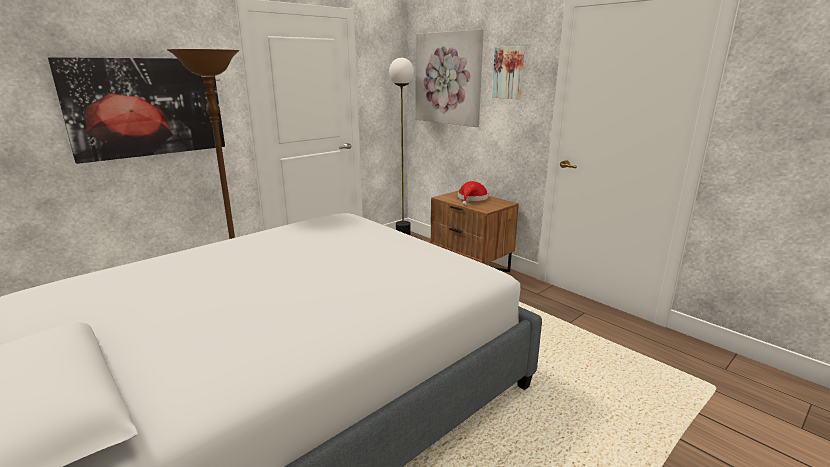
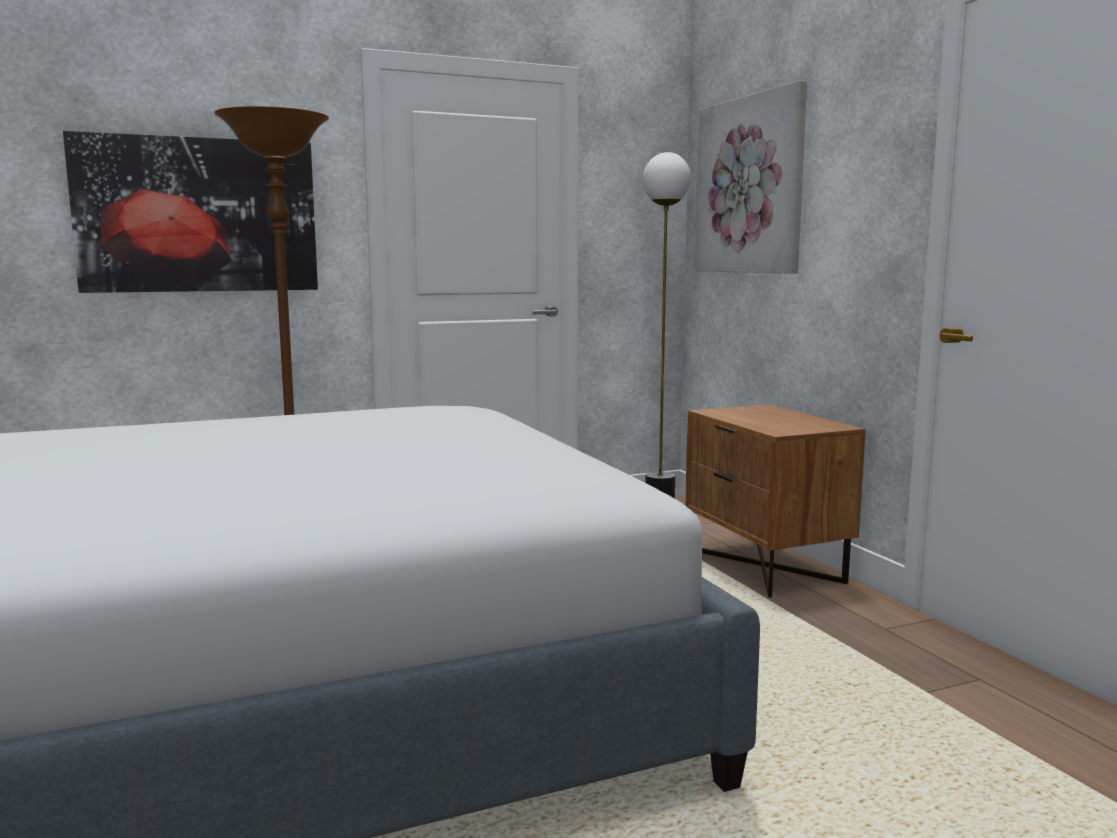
camera: 20 degrees right, 10 degrees down
red hat [458,181,488,206] -> none
picture [492,46,525,99] -> none

